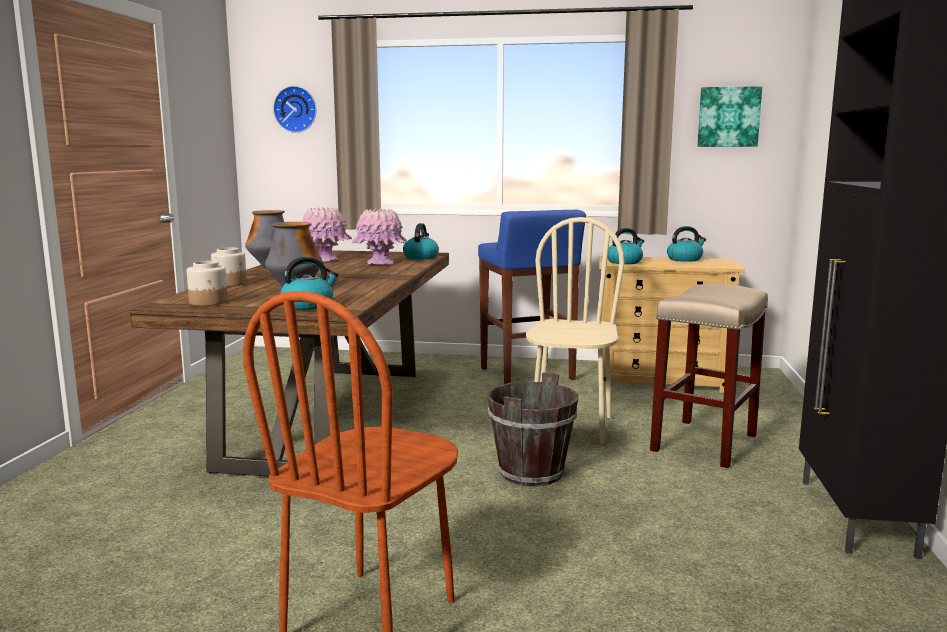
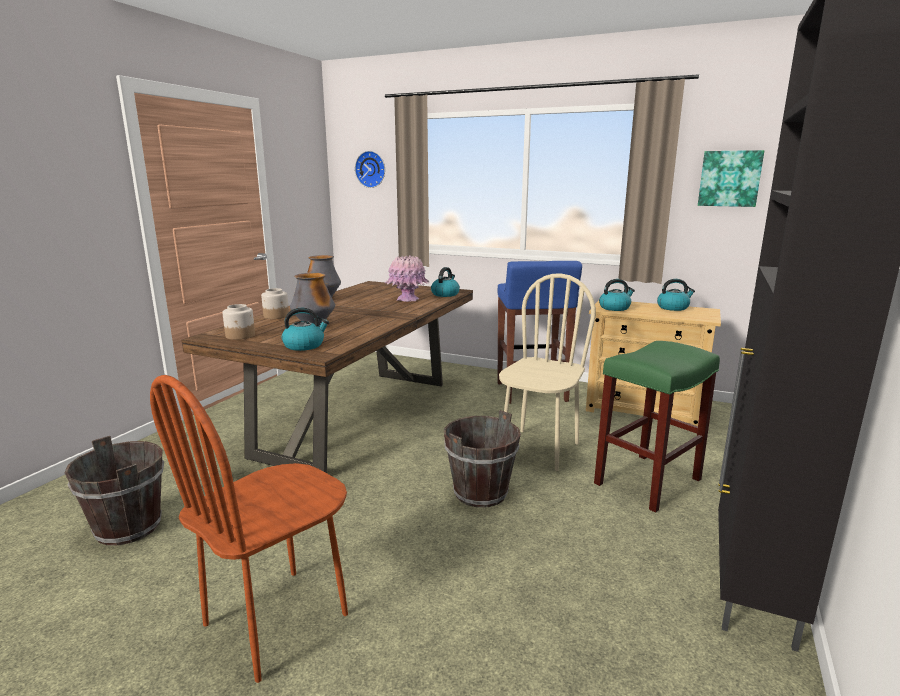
camera: 15 degrees right, 5 degrees up
pink vase [301,207,352,262] -> none
beige stool [650,284,768,468] -> green stool [594,341,720,513]
none -> brown bucket [64,436,164,546]

